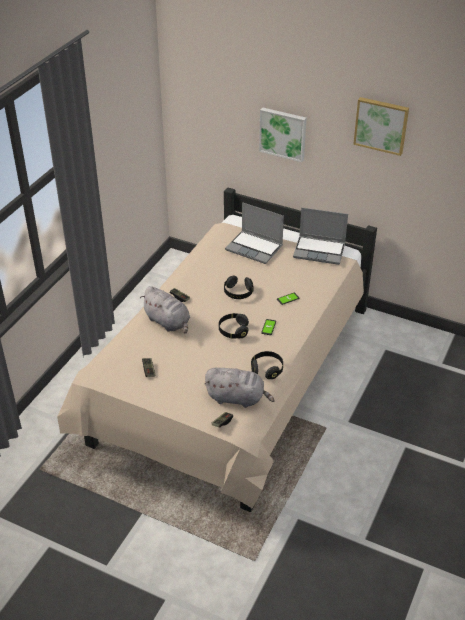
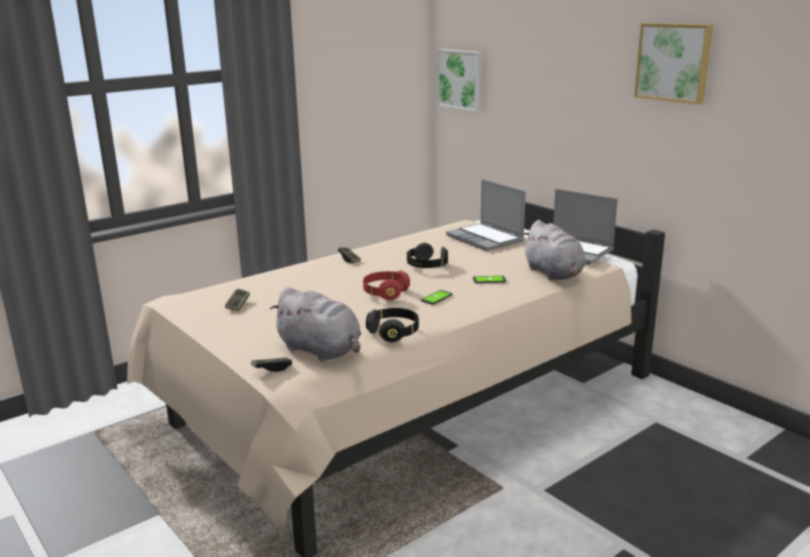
camera: 25 degrees right, 20 degrees down
grey plush toy [140,286,190,334] -> grey plush toy moved to [522,220,586,281]
black headphones [219,313,249,339] -> red headphones [363,270,410,300]
picture [259,107,307,162] -> picture moved to [438,49,482,112]

